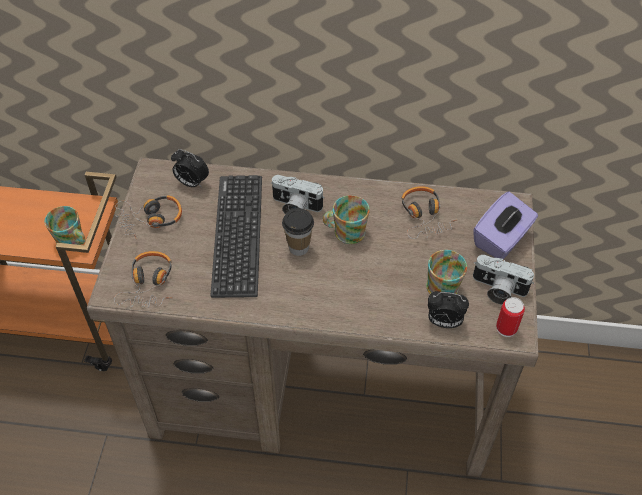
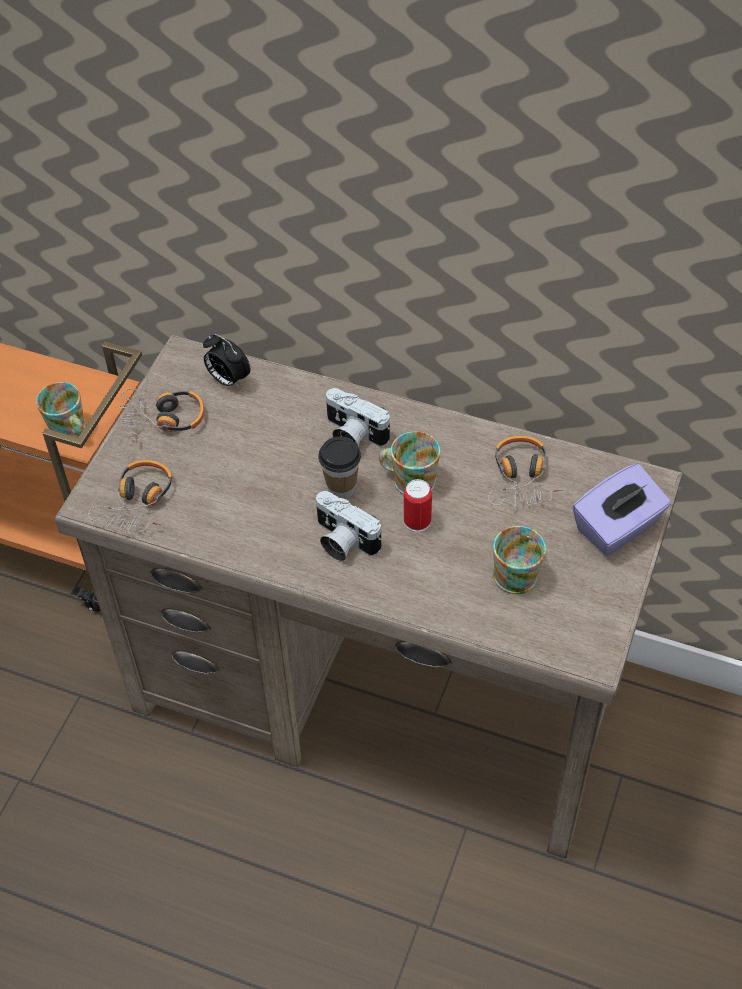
camera: 15 degrees right, 0 degrees up
keyboard [211,175,262,298] -> none
alarm clock [428,291,469,328] -> none
camera [473,255,534,305] -> camera moved to [316,491,382,561]
can [496,297,525,337] -> can moved to [404,479,432,532]

